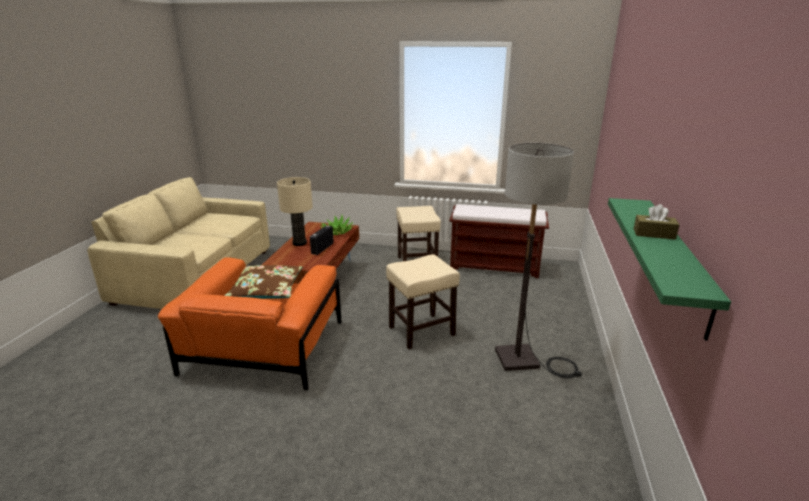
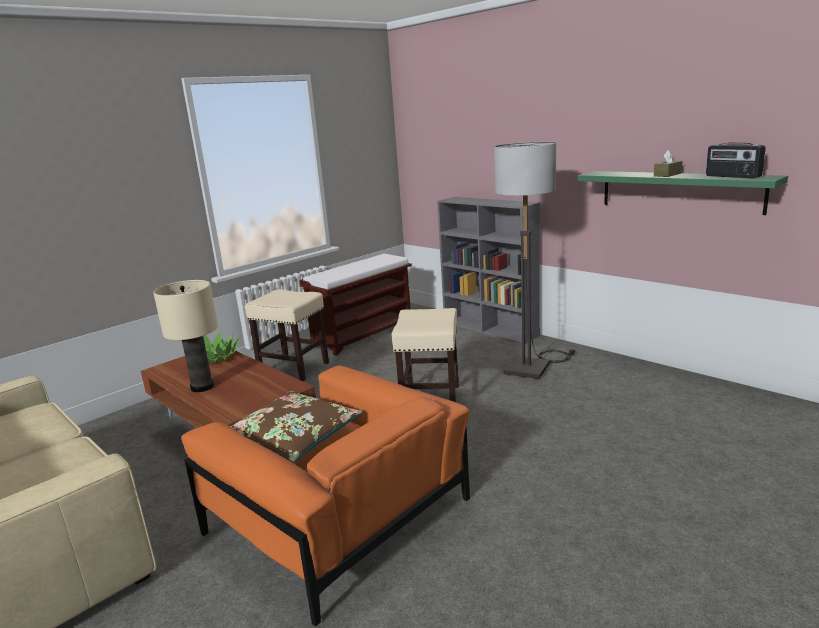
camera: 55 degrees left, 5 degrees down
radio [310,226,334,255] -> radio moved to [706,142,766,179]
none -> grey bookcase [437,197,540,344]

